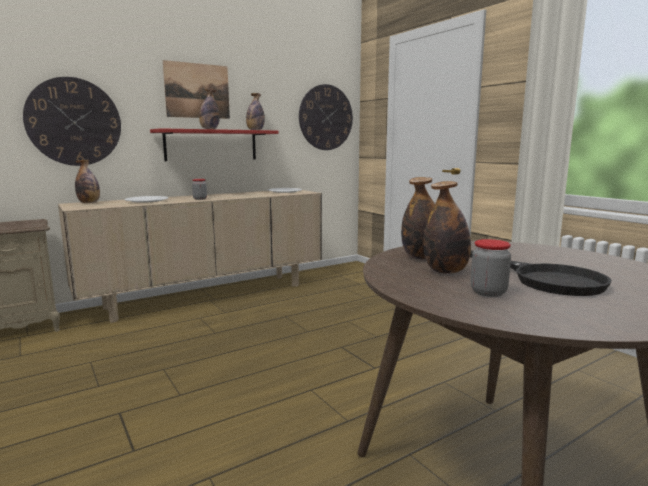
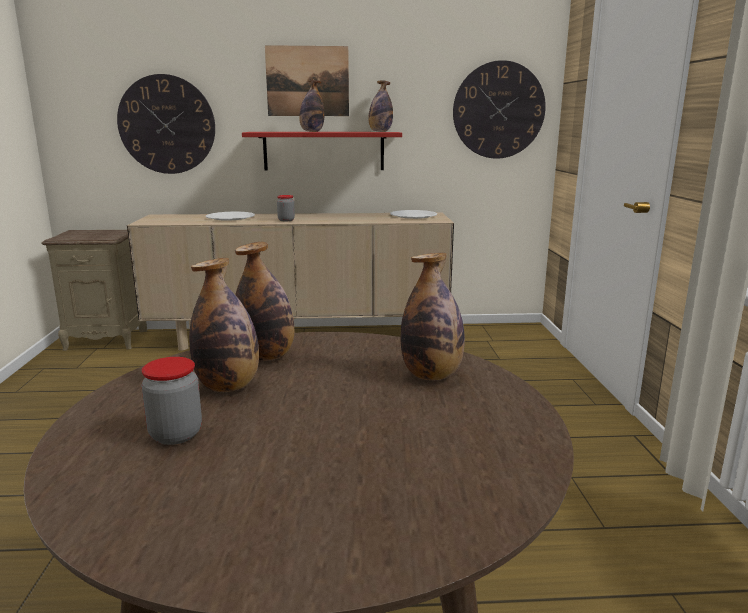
camera: 30 degrees right, 5 degrees up
bottle [75,159,100,203] -> bottle moved to [401,253,465,380]
black frying pan [470,250,611,296] -> none

